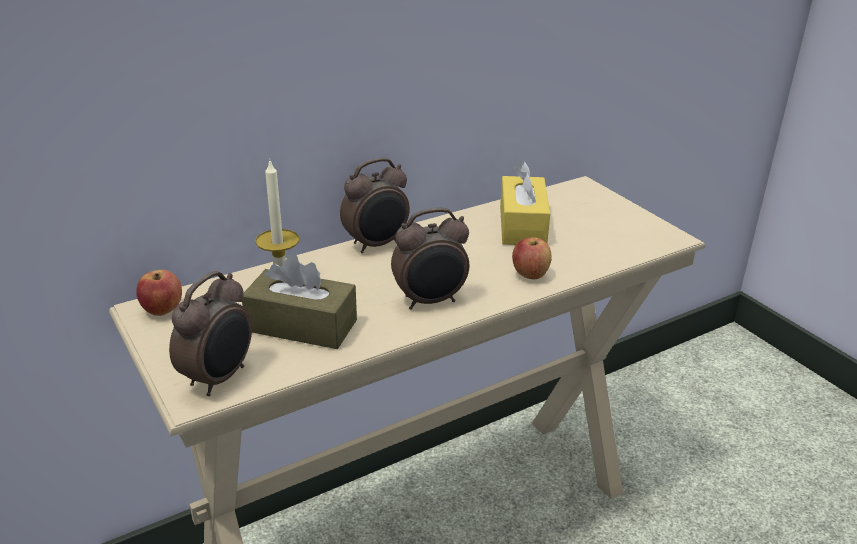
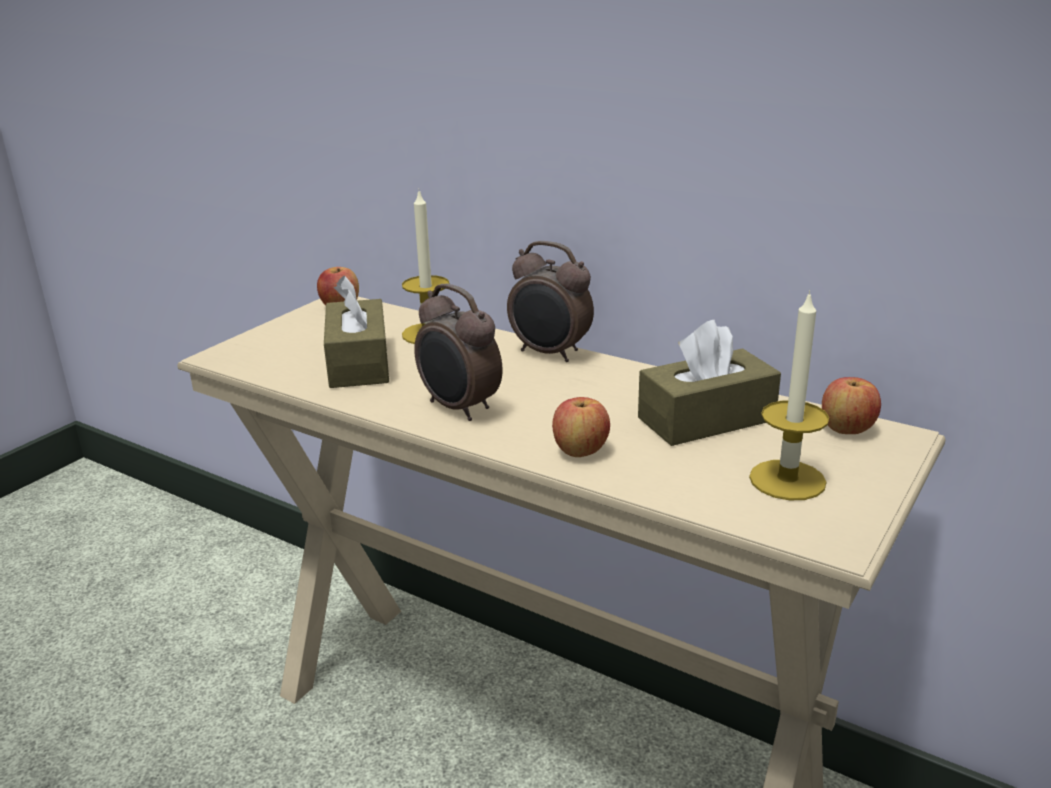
camera: 65 degrees right, 5 degrees down
alarm clock [169,271,252,396] -> none
yellow tissue box [500,161,550,245] -> brown tissue box [638,320,781,446]
none -> candle [749,290,829,500]
none -> apple [822,377,881,434]

